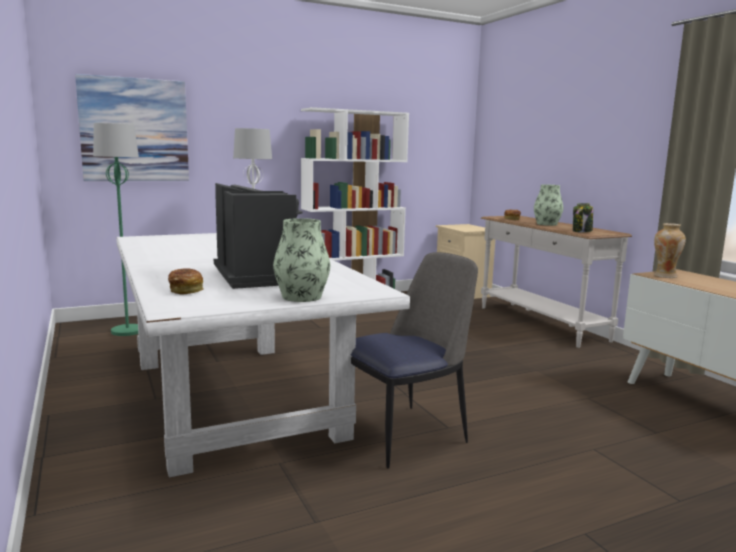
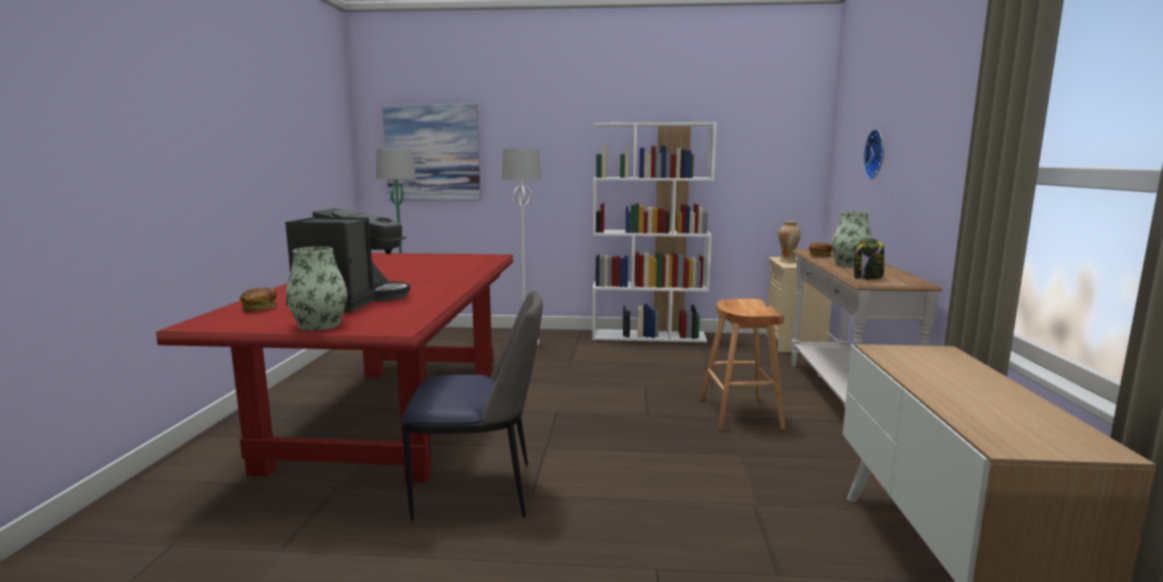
camera: 30 degrees right, 0 degrees up
white dining table [116,233,410,477] -> red dining table [156,253,513,483]
vase [654,223,686,278] -> vase moved to [778,221,801,263]
none -> brown stool [700,299,786,431]
none -> wall clock [863,129,884,180]

